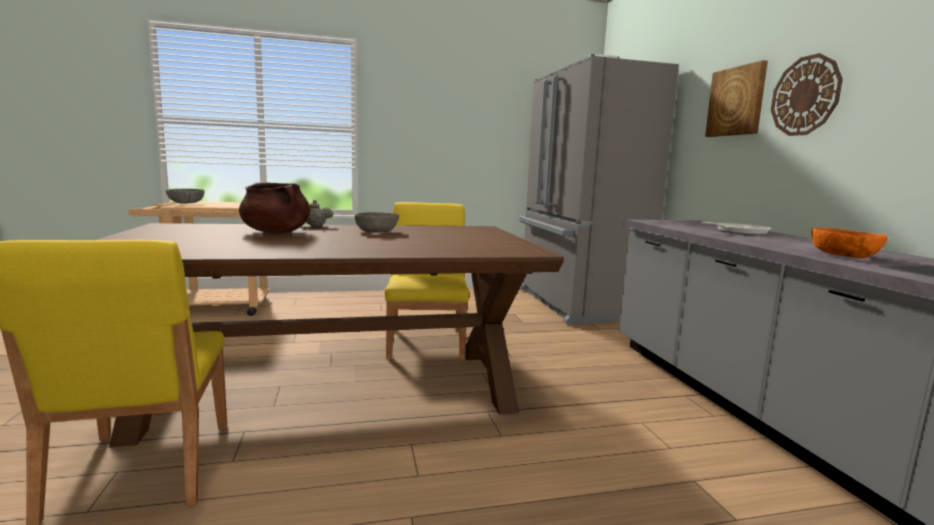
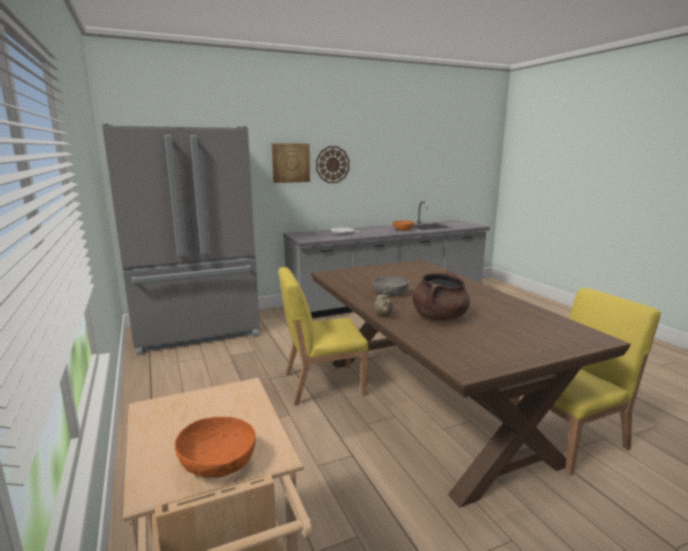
camera: 100 degrees left, 5 degrees up
grey bowl [165,189,205,204] -> orange bowl [175,417,256,478]

